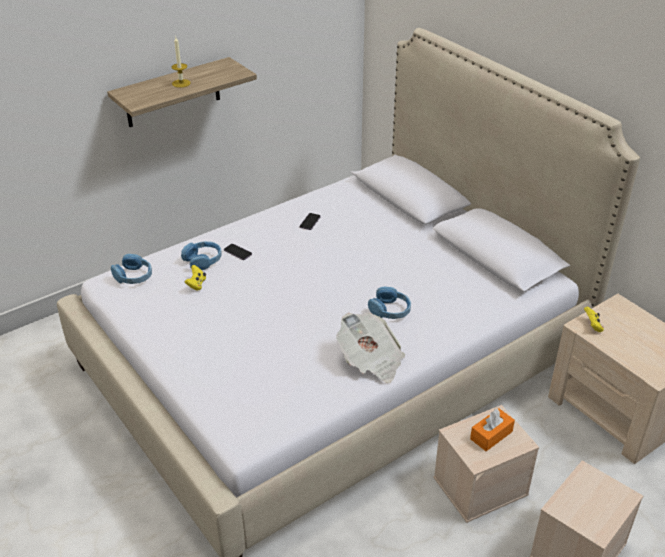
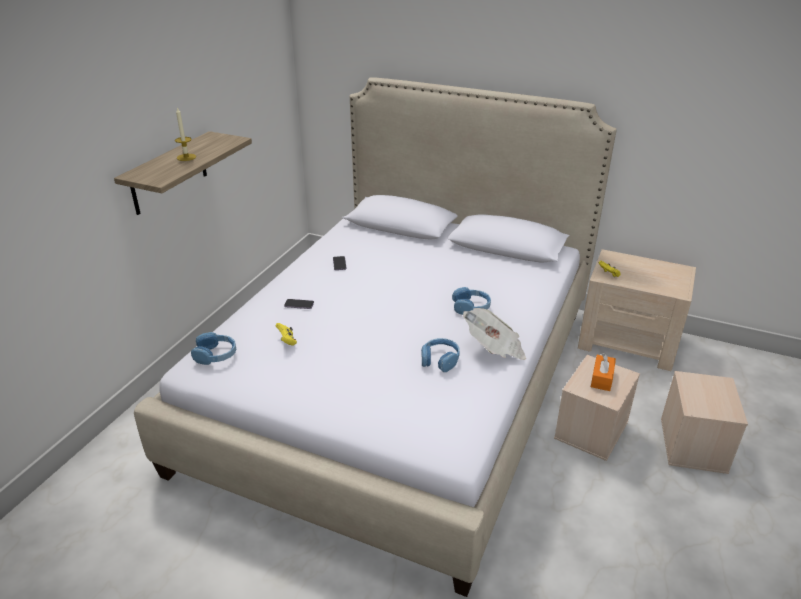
camera: 30 degrees left, 5 degrees down
blue headphones [181,241,222,270] -> blue headphones moved to [421,338,460,372]

